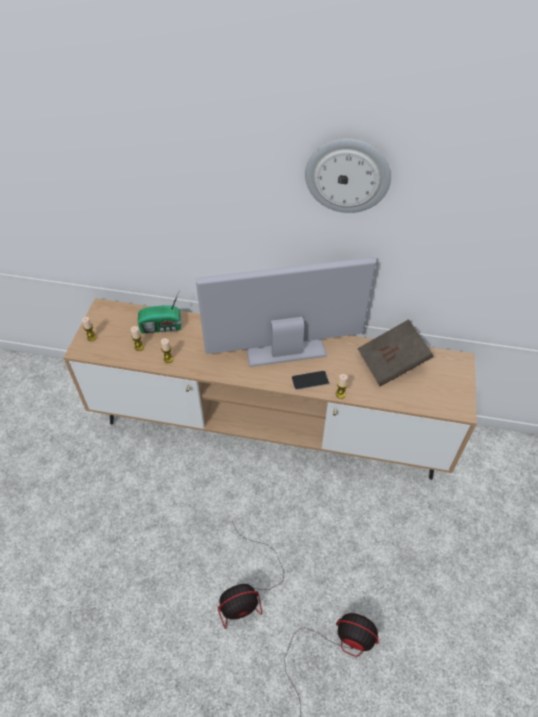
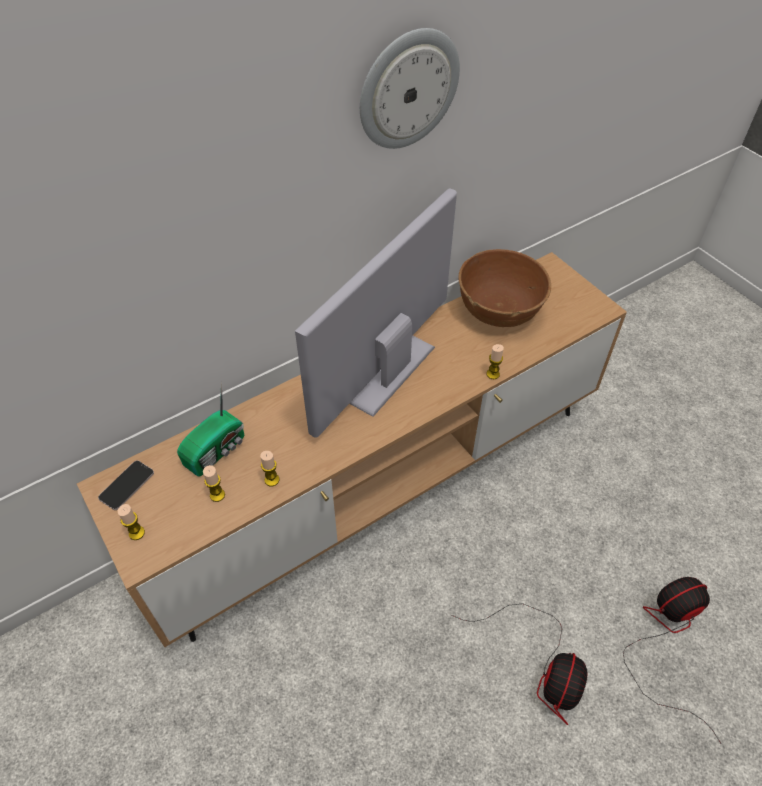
camera: 45 degrees left, 0 degrees up
phone [291,371,329,390] -> phone moved to [98,460,154,510]
brown book [357,319,433,386] -> brown bowl [458,249,551,327]

